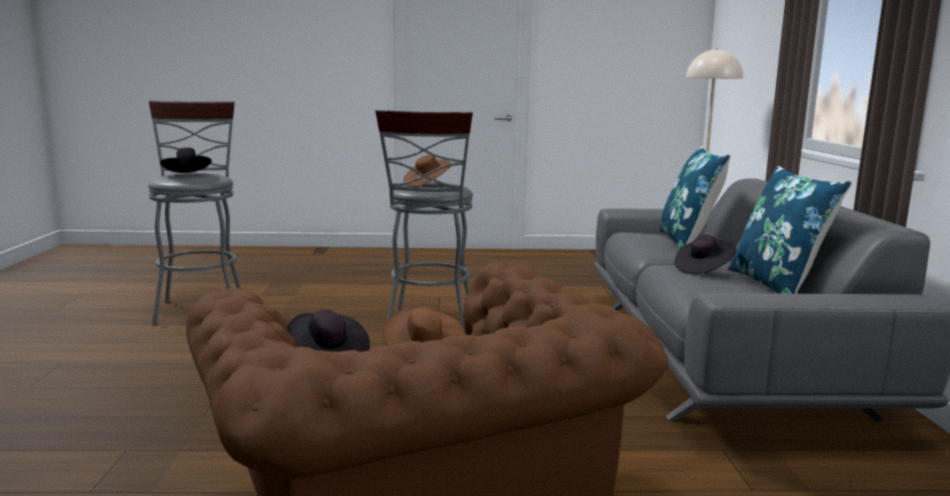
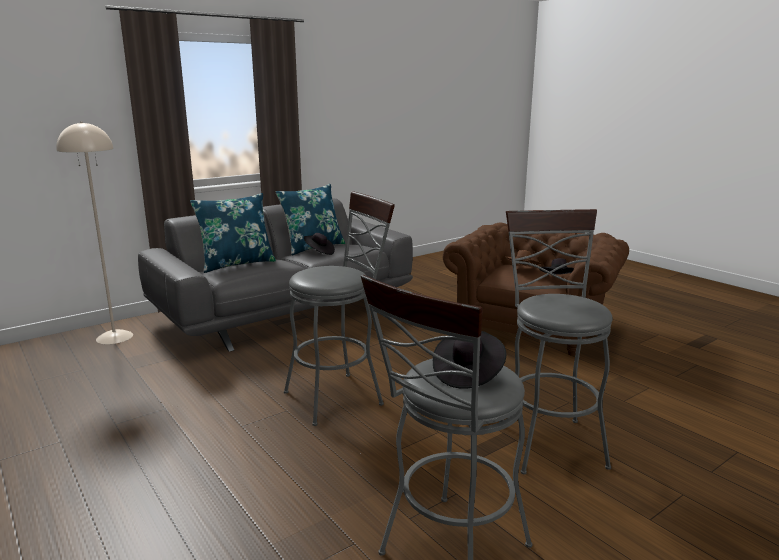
camera: 125 degrees left, 5 degrees up
brown hat [403,155,452,187] -> none
none -> grey stool [499,209,613,474]

